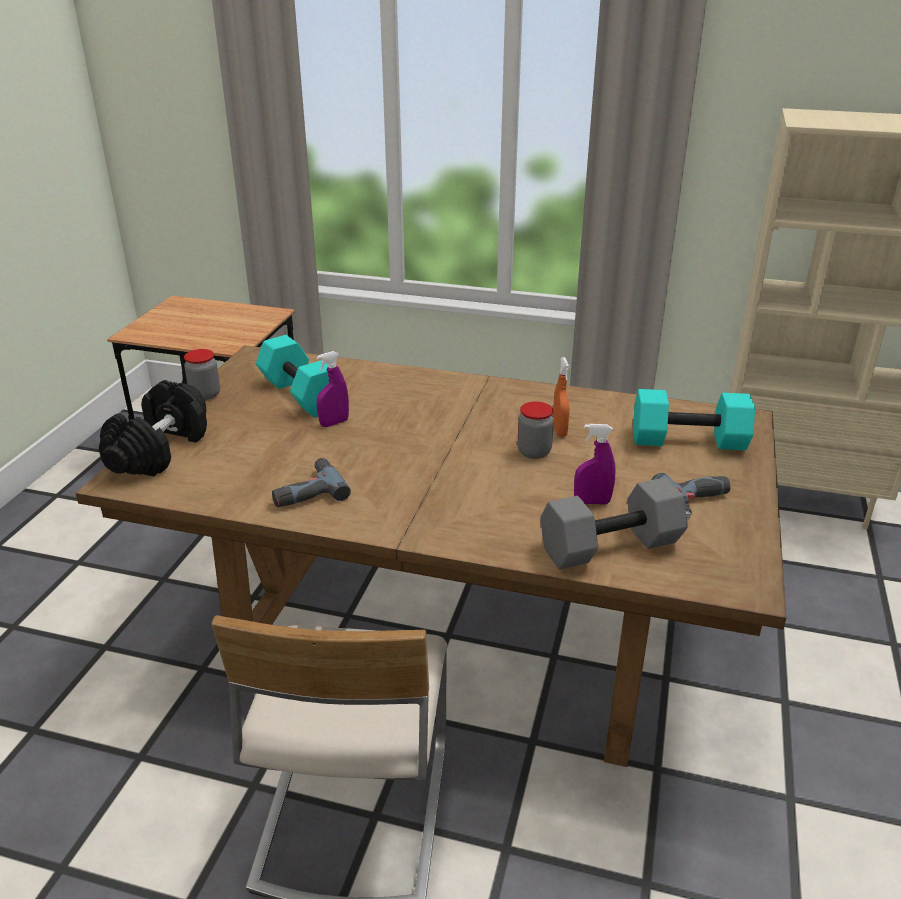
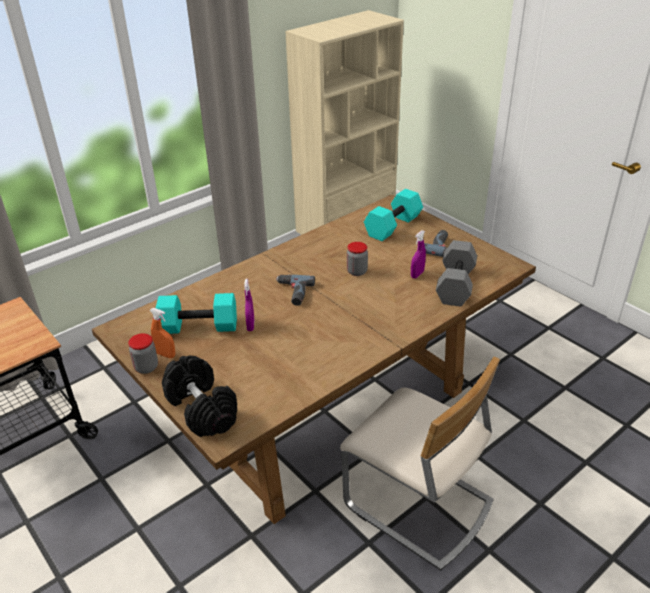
camera: 55 degrees left, 5 degrees up
power drill [272,458,351,507] -> power drill moved to [276,275,315,306]
orange spray bottle [553,357,570,437] -> orange spray bottle moved to [150,308,175,358]

